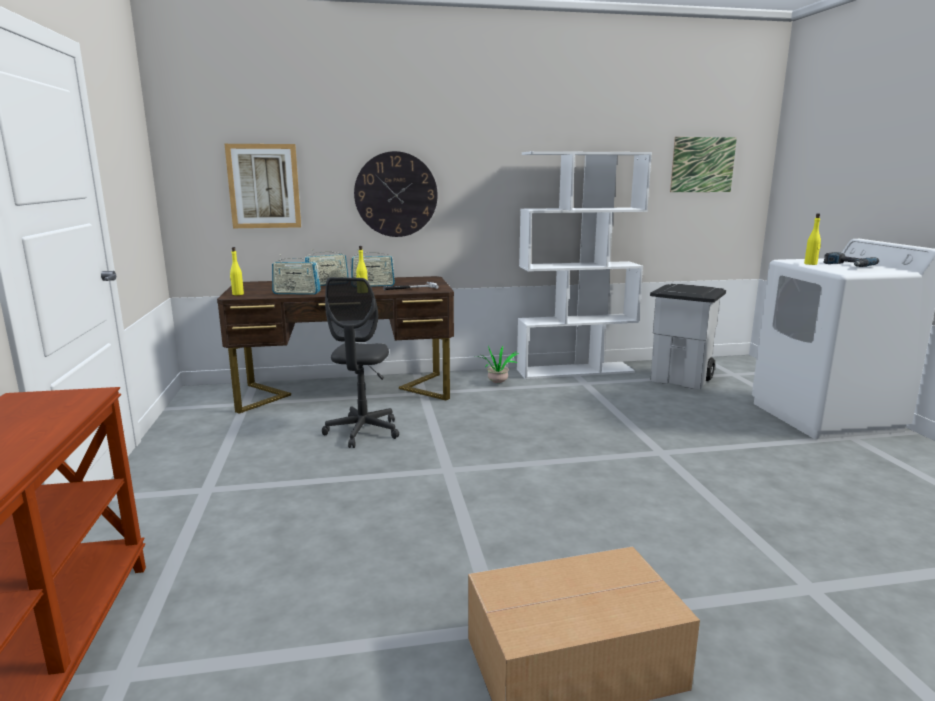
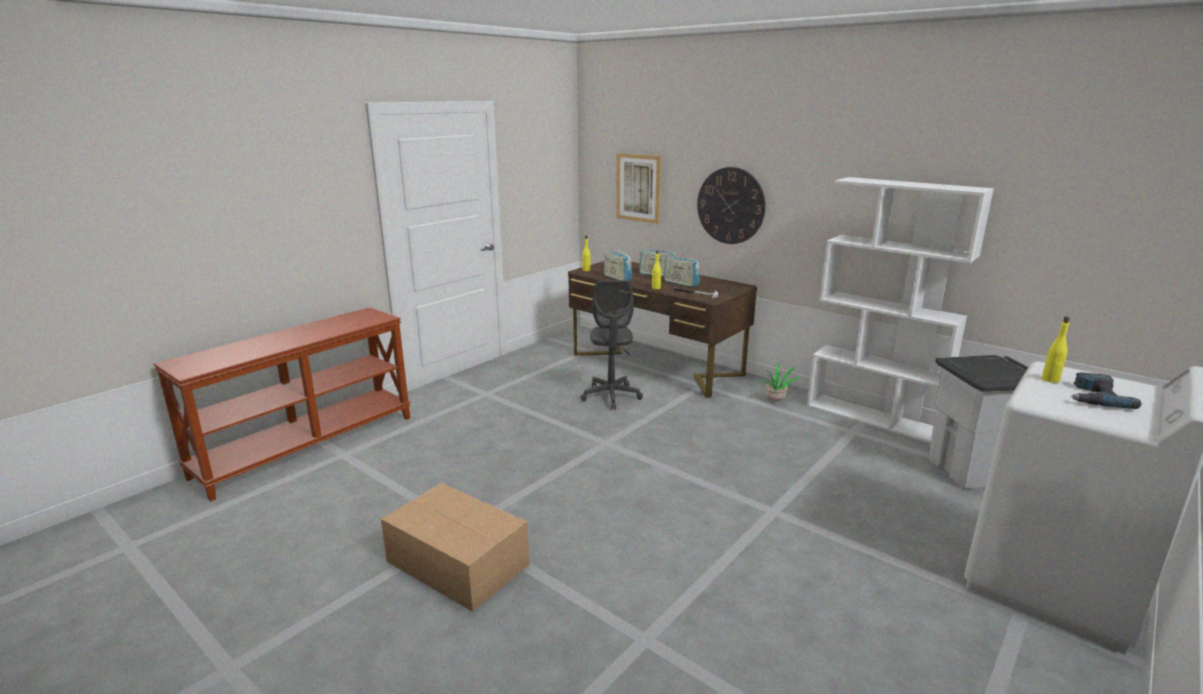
camera: 50 degrees right, 5 degrees up
grey office chair [322,277,399,448] -> grey office chair turned 60 degrees counterclockwise [581,280,643,410]
picture [670,137,737,192] -> none

